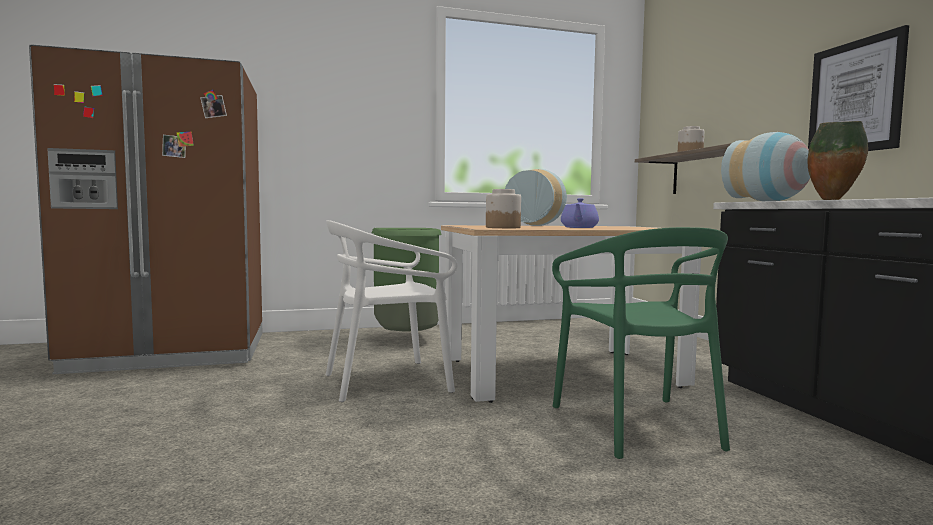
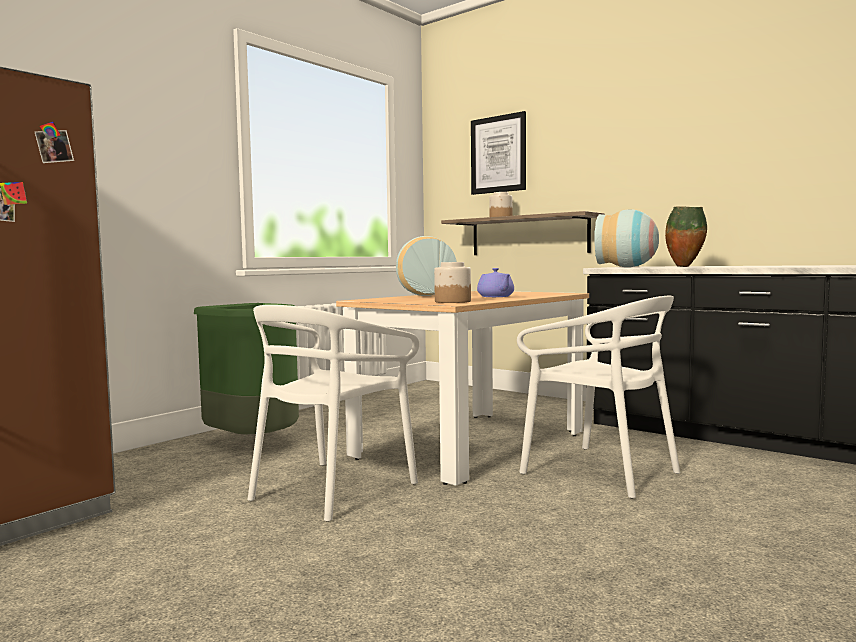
camera: 35 degrees left, 0 degrees up
green chair [552,227,730,459] -> white chair [517,296,680,499]
picture [808,25,909,151] -> picture moved to [471,111,526,195]

